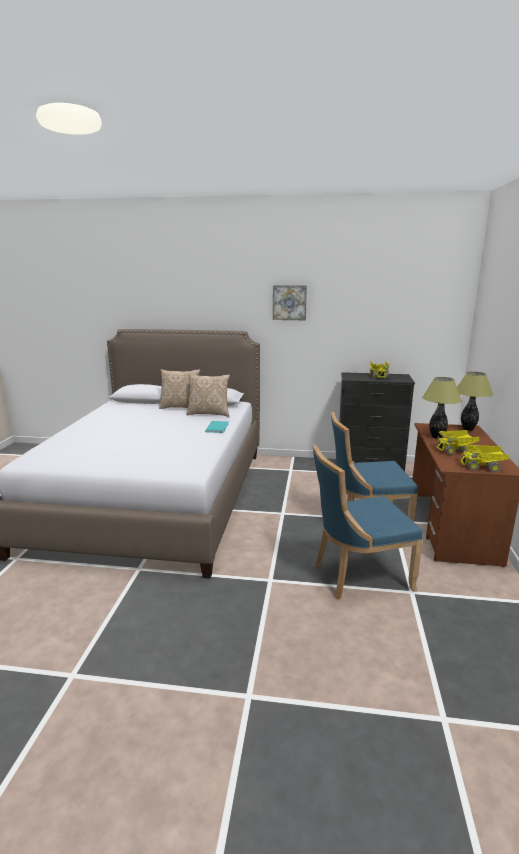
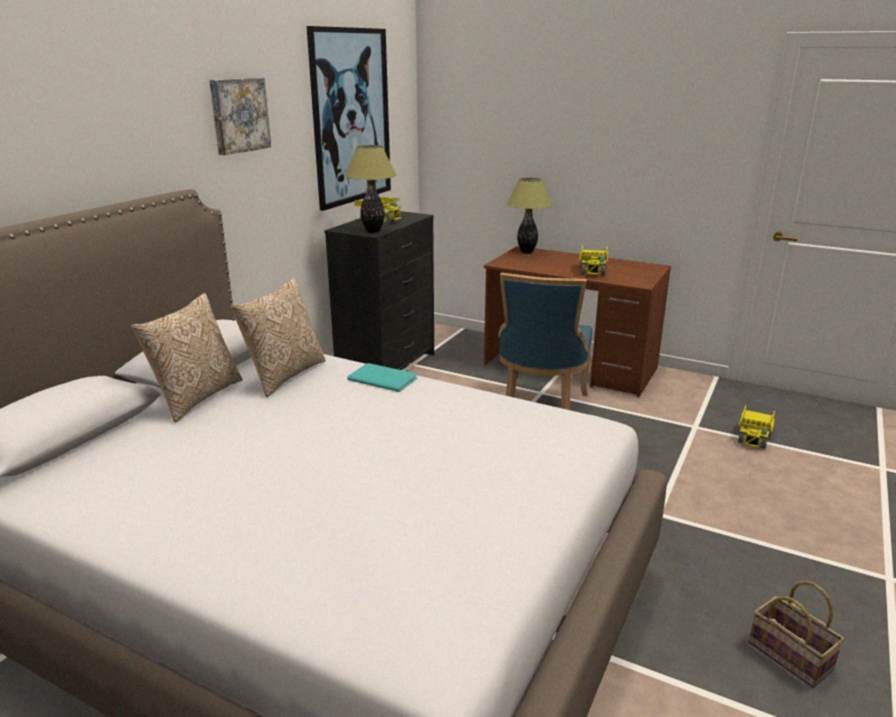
camera: 70 degrees left, 5 degrees up
blue chair [313,445,423,599] -> none
table lamp [422,377,462,439] -> table lamp moved to [345,145,396,233]
toy truck [460,444,509,473] -> toy truck moved to [738,405,775,449]
none -> picture [307,26,391,211]
none -> basket [749,581,844,688]

